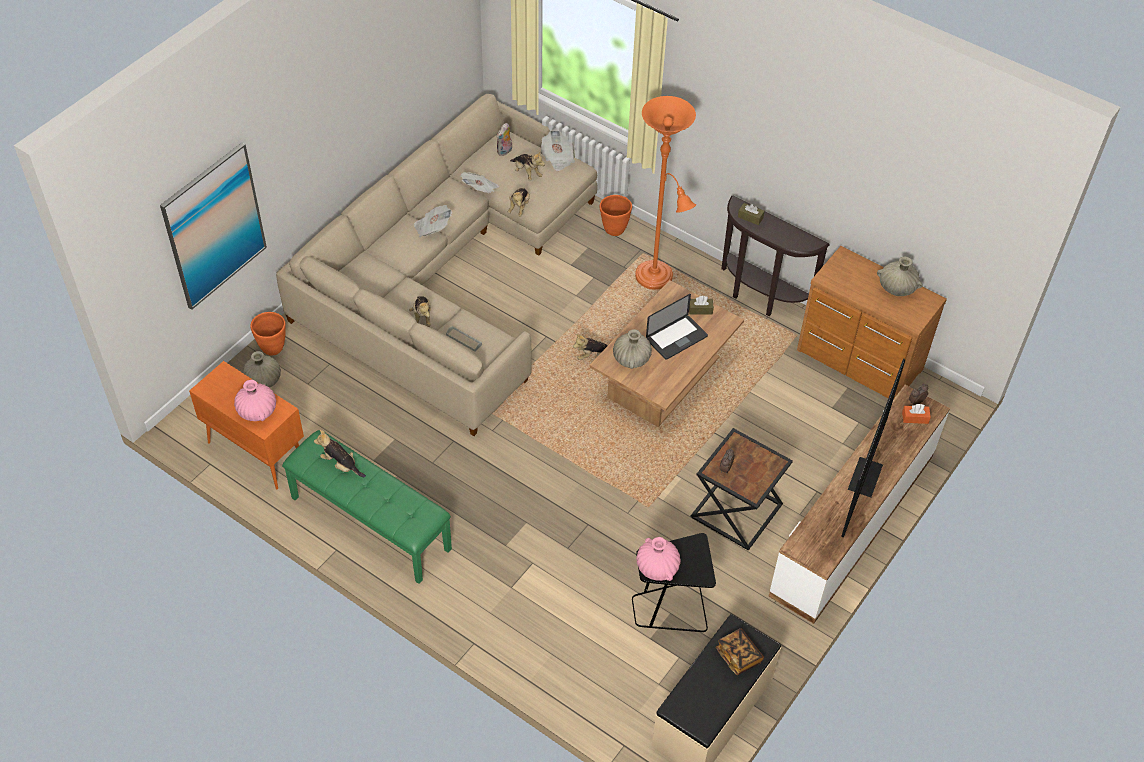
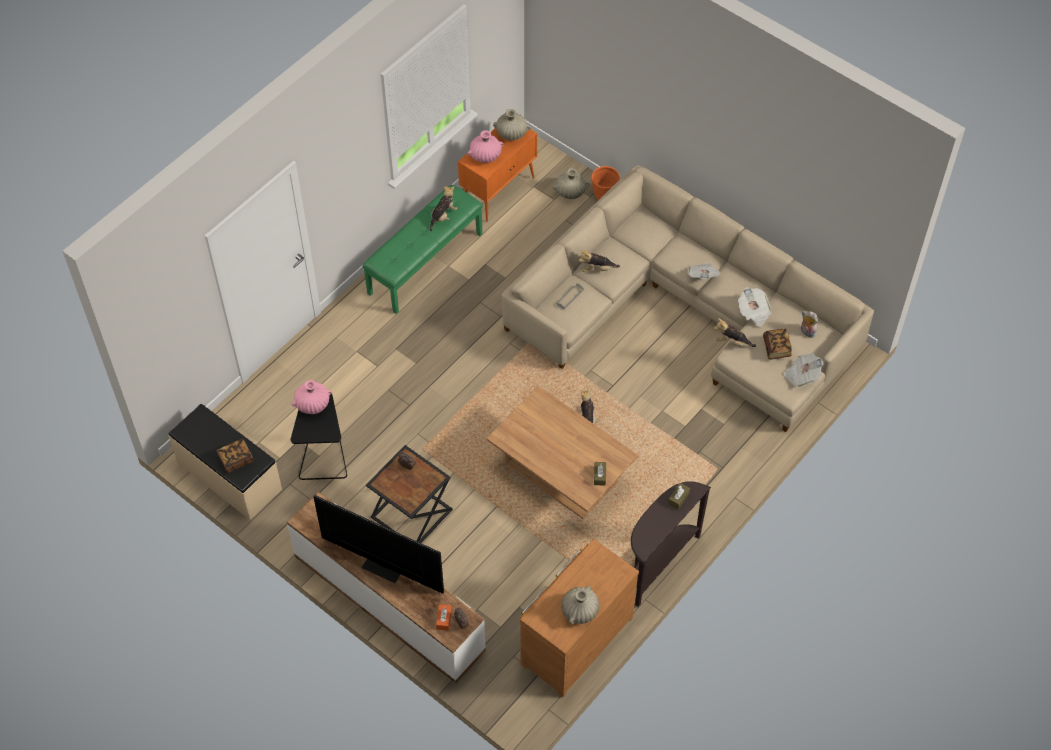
camera: 95 degrees right, 5 degrees up
picture [160,142,267,310] -> none
plush toy [510,151,545,181] -> book [763,328,792,360]
orange planter [600,195,632,236] -> none
beige vase [613,329,652,369] -> beige vase moved to [493,109,530,140]
orange floor lamp [635,96,696,290] -> none
laptop [646,294,708,360] -> none

